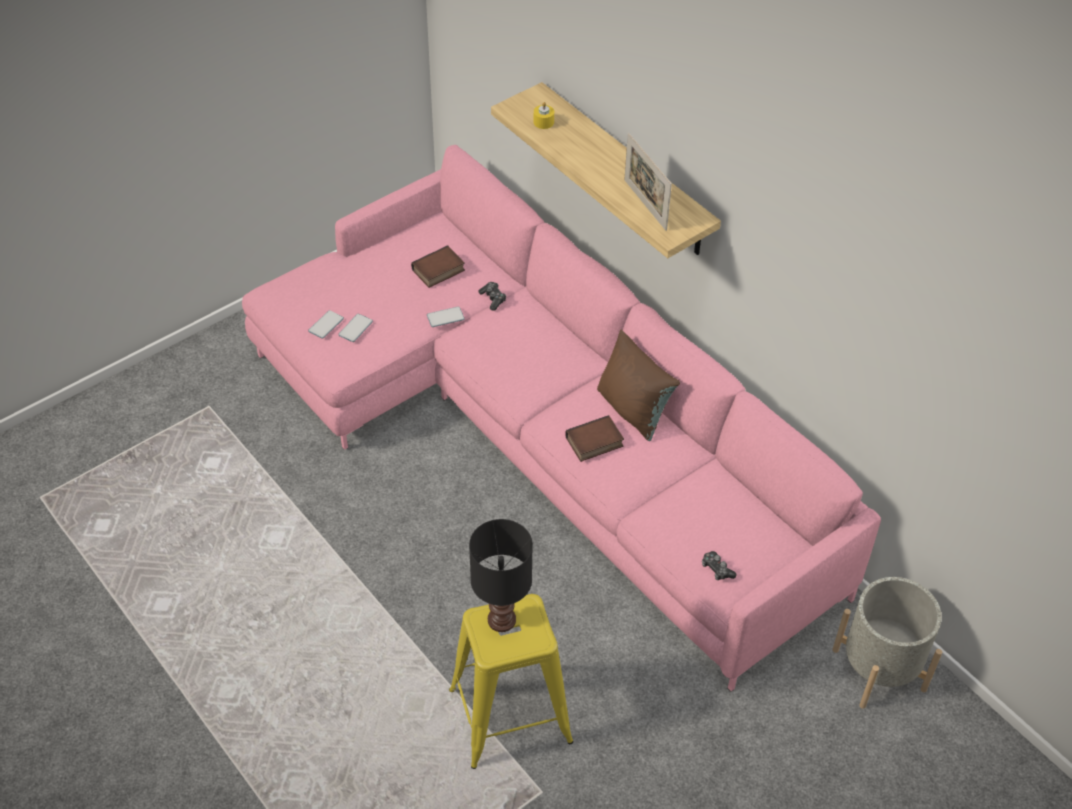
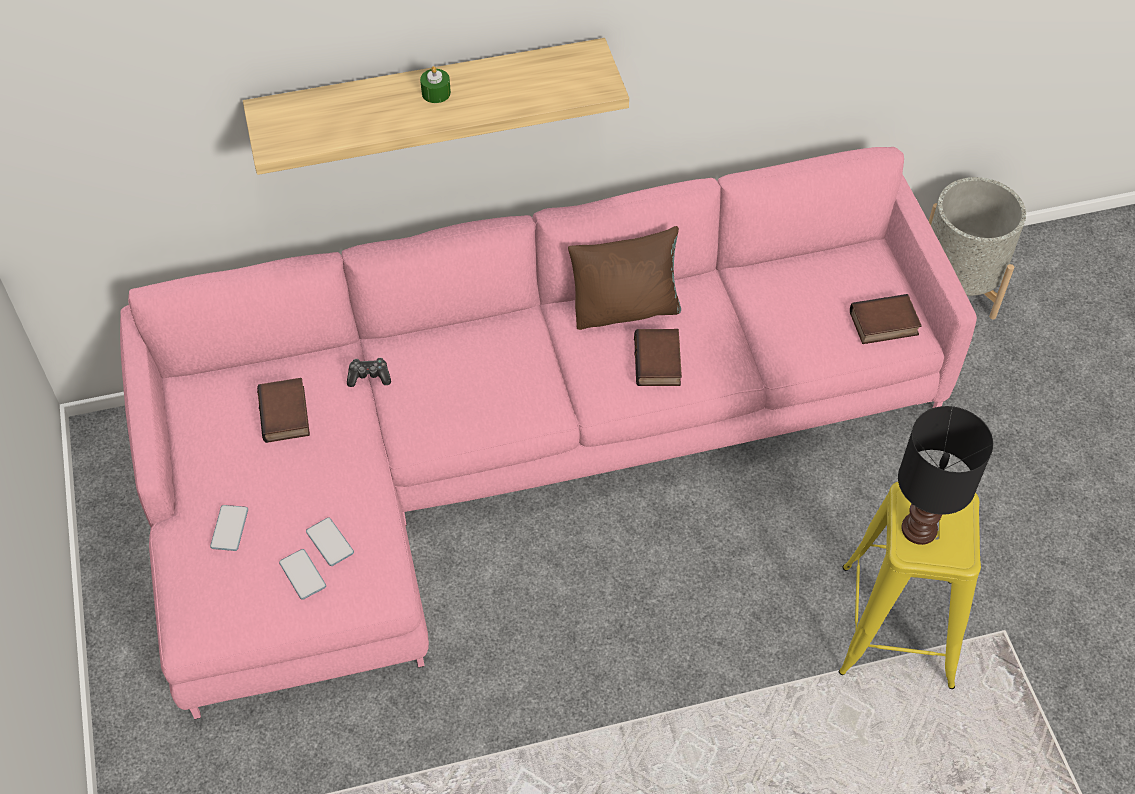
camera: 65 degrees left, 5 degrees up
phone [427,307,465,327] -> phone moved to [210,505,248,551]
yellow candle [534,102,554,129] -> none
picture frame [624,133,672,231] -> none
game controller [702,551,737,580] -> book [850,294,922,344]
none -> green candle [420,66,451,103]

